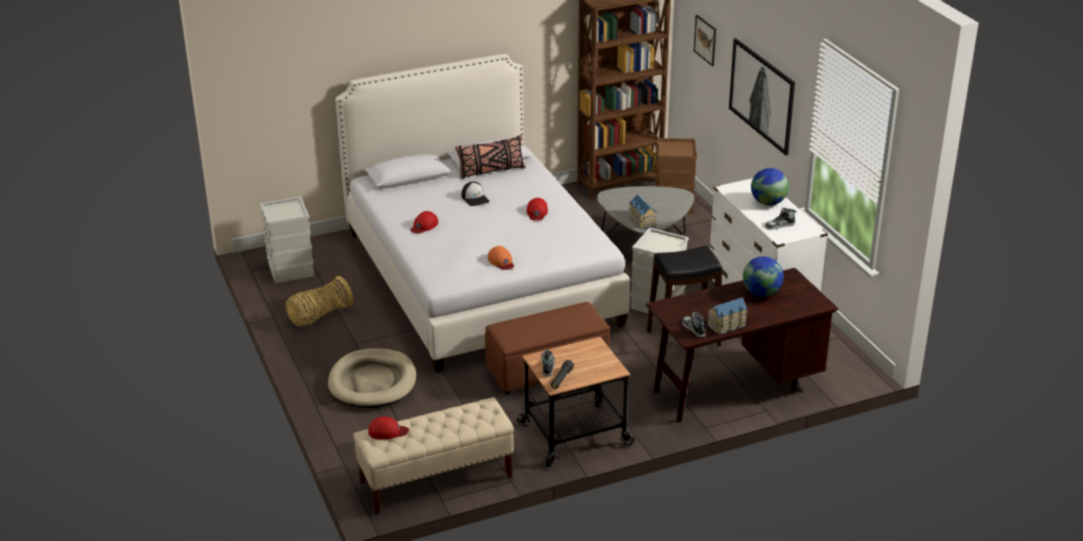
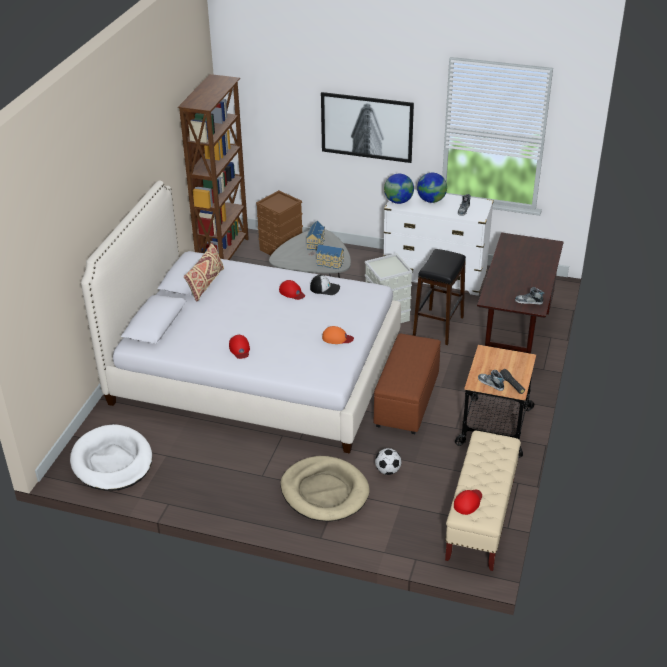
camera: 50 degrees left, 5 degrees up
grey storage box [260,197,314,283] -> white dog bed [70,424,152,491]
basket [286,276,353,326] -> none
black pillow [455,135,526,179] -> beige pillow [184,242,224,301]
cap [462,182,489,206] -> cap moved to [310,275,340,295]
picture [694,15,716,66] -> none
toy house [707,297,747,335] -> toy house moved to [306,221,325,250]
globe [743,256,784,297] -> globe moved to [384,174,414,204]
none -> football [375,448,401,475]

